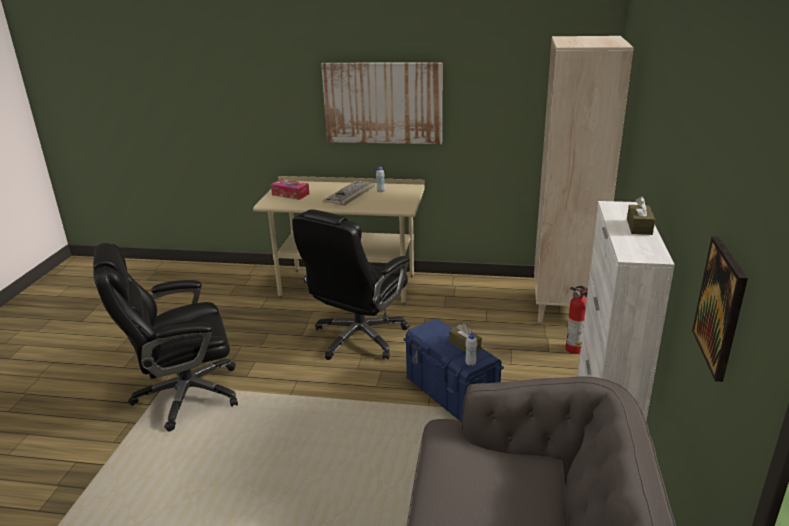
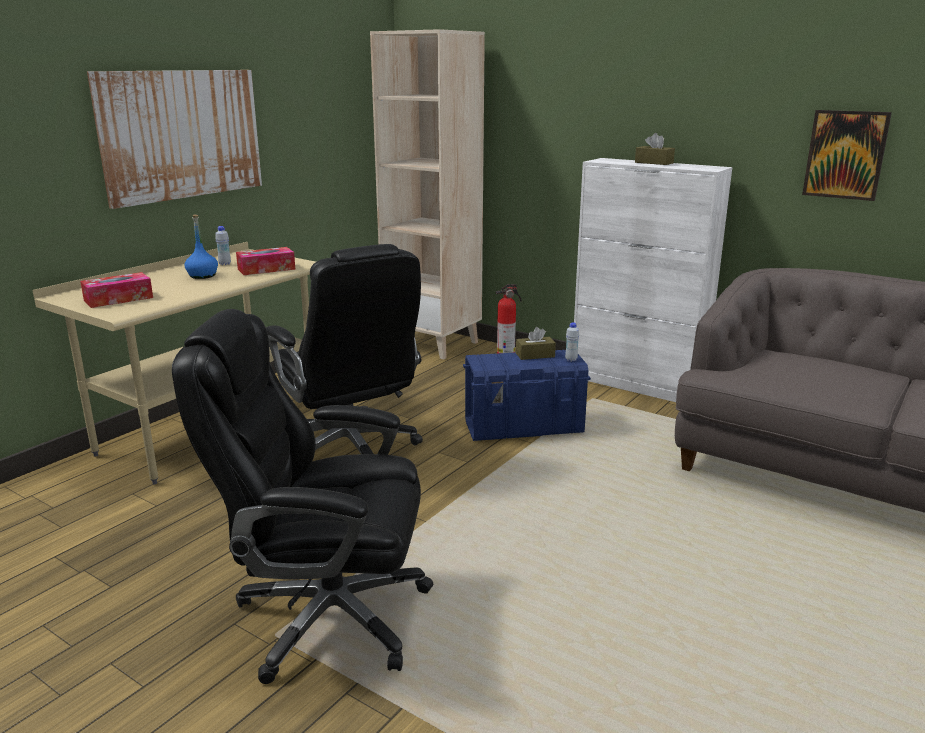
camera: 65 degrees left, 5 degrees down
black office chair [93,243,238,432] -> black office chair turned 90 degrees clockwise [172,309,434,684]
keyboard [323,181,375,206] -> blue bottle [184,215,218,279]
none -> tissue box [236,247,295,275]

